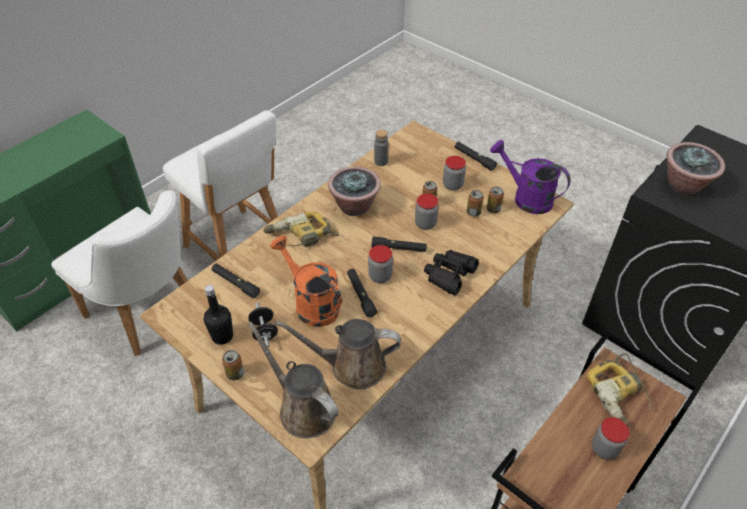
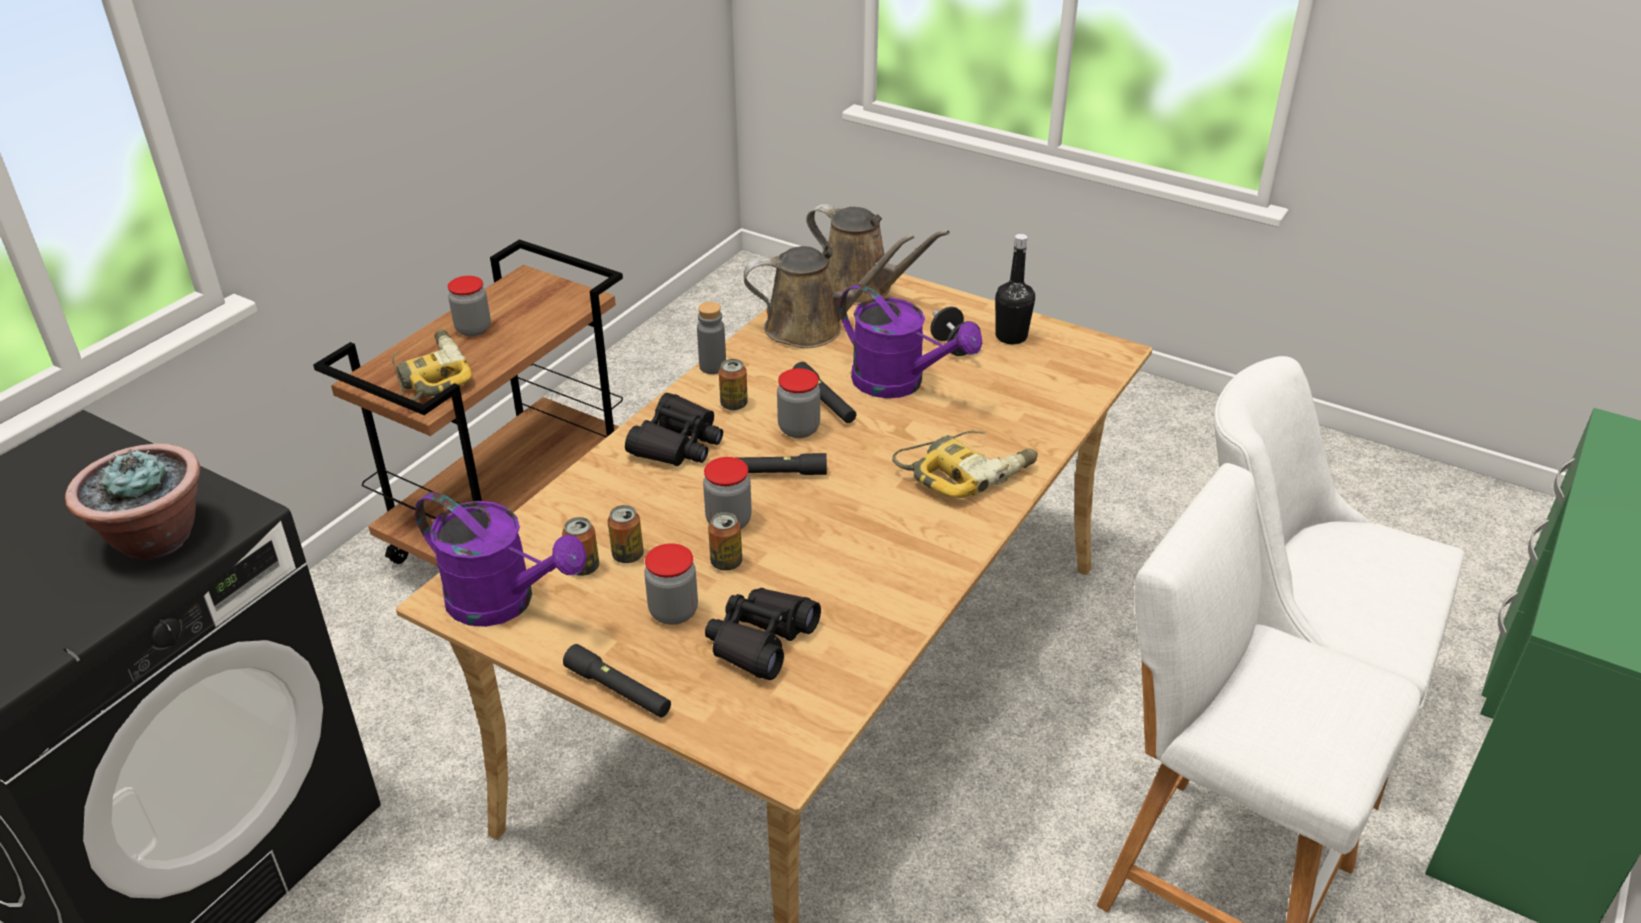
camera: 170 degrees right, 10 degrees down
black flashlight [212,263,260,298] -> none
can [222,350,244,380] -> can moved to [719,359,748,410]
orange watering can [270,235,342,327] -> purple watering can [840,284,982,398]
potted plant [328,167,381,216] -> none
grey bottle [374,130,389,166] -> grey bottle moved to [697,302,726,374]
none -> black binoculars [705,588,821,680]

